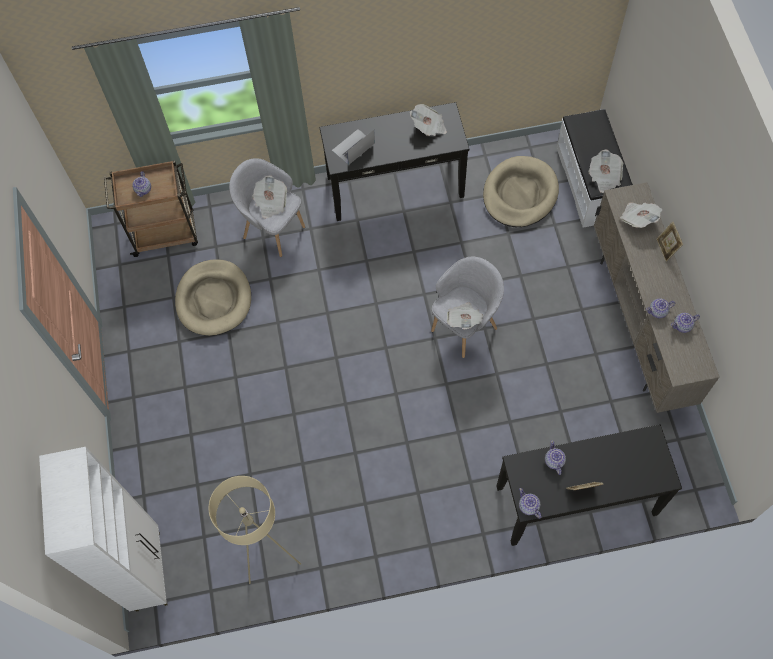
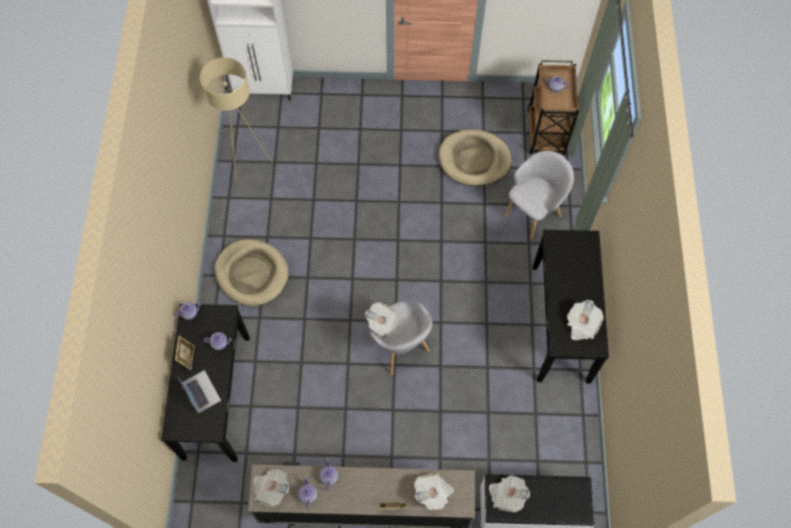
camera: 100 degrees right, 0 degrees up
newspaper [252,175,287,219] -> newspaper moved to [254,468,289,507]
laptop [332,129,375,165] -> laptop moved to [177,370,221,413]
beige dog bed [483,156,559,227] -> beige dog bed moved to [215,239,289,306]

